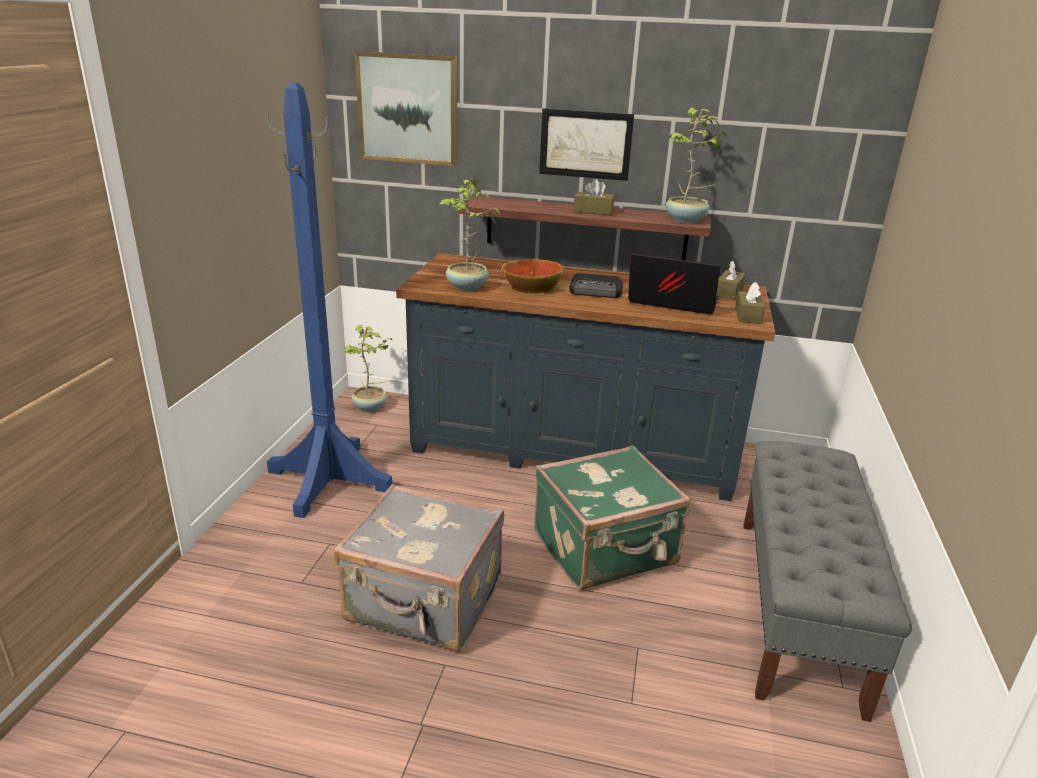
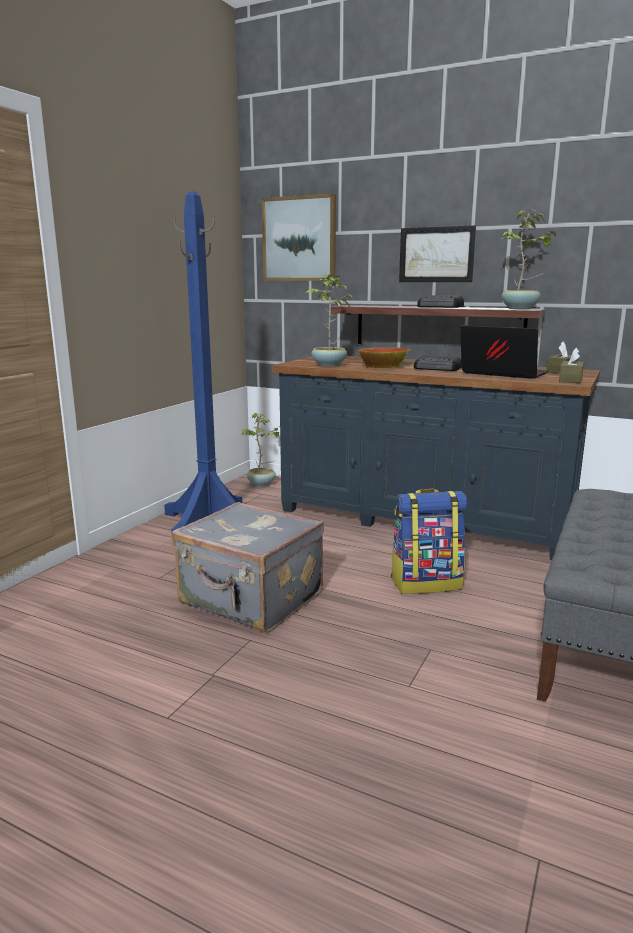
camera: 15 degrees right, 10 degrees down
green suitcase [534,445,690,591] -> backpack [391,489,468,594]
brown tissue box [574,179,614,215] -> radio [417,295,464,308]

